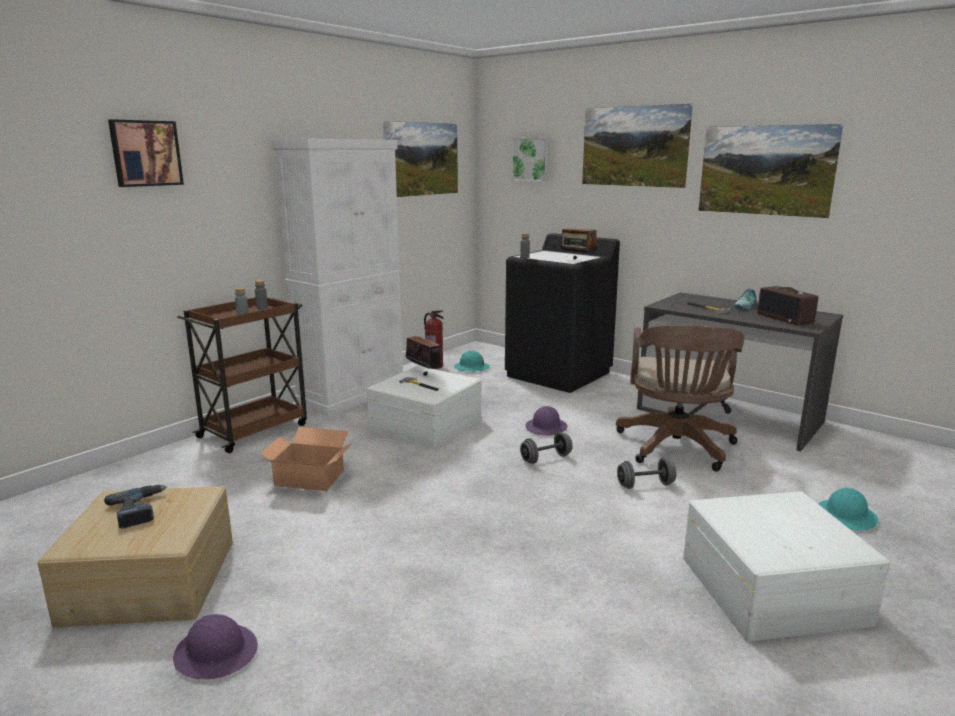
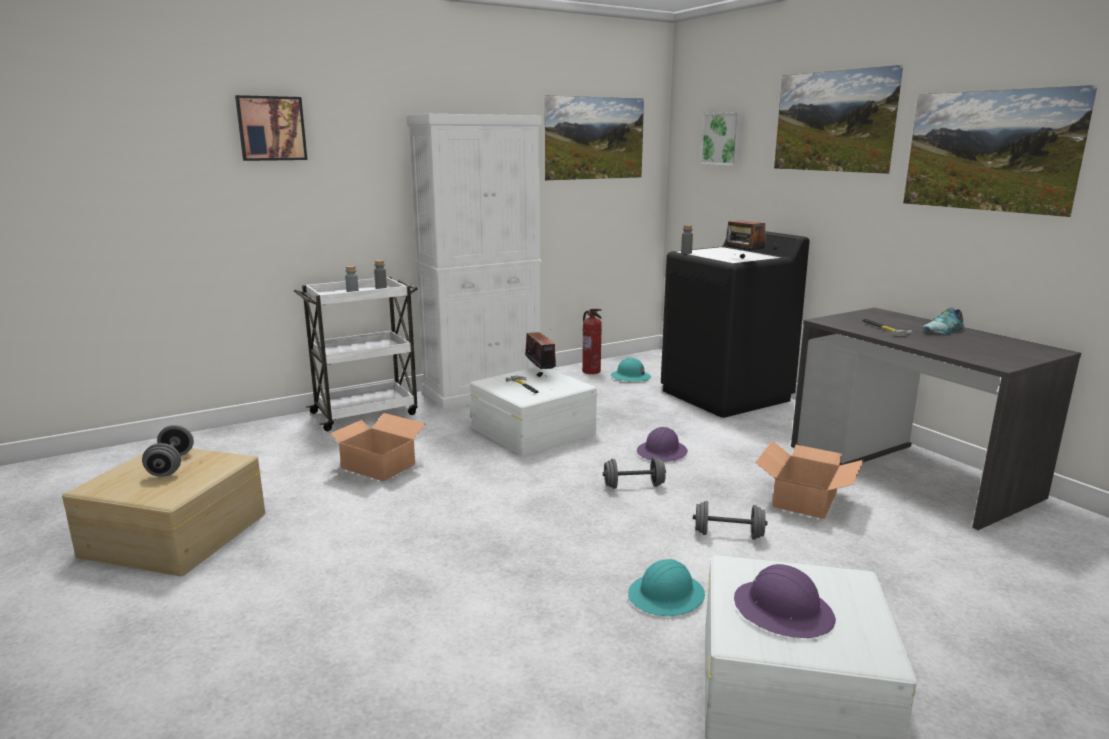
camera: 20 degrees right, 0 degrees up
power drill [104,485,167,528] -> grey dumbbell [142,425,194,477]
purple hard hat [173,614,258,679] -> purple hard hat moved to [734,564,836,638]
brown cart [177,297,307,453] -> white cart [294,277,418,431]
brown office chair [616,325,744,471] -> cardboard box [755,441,864,519]
radio [757,286,818,325] -> none
turquoise hard hat [818,488,878,530] -> turquoise hard hat moved to [628,559,705,616]

